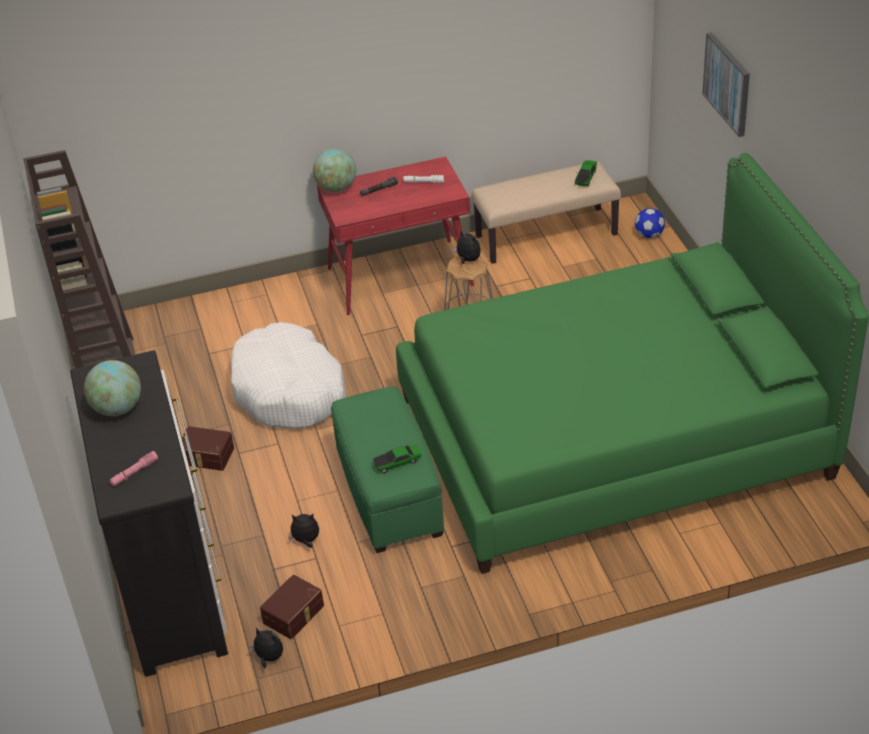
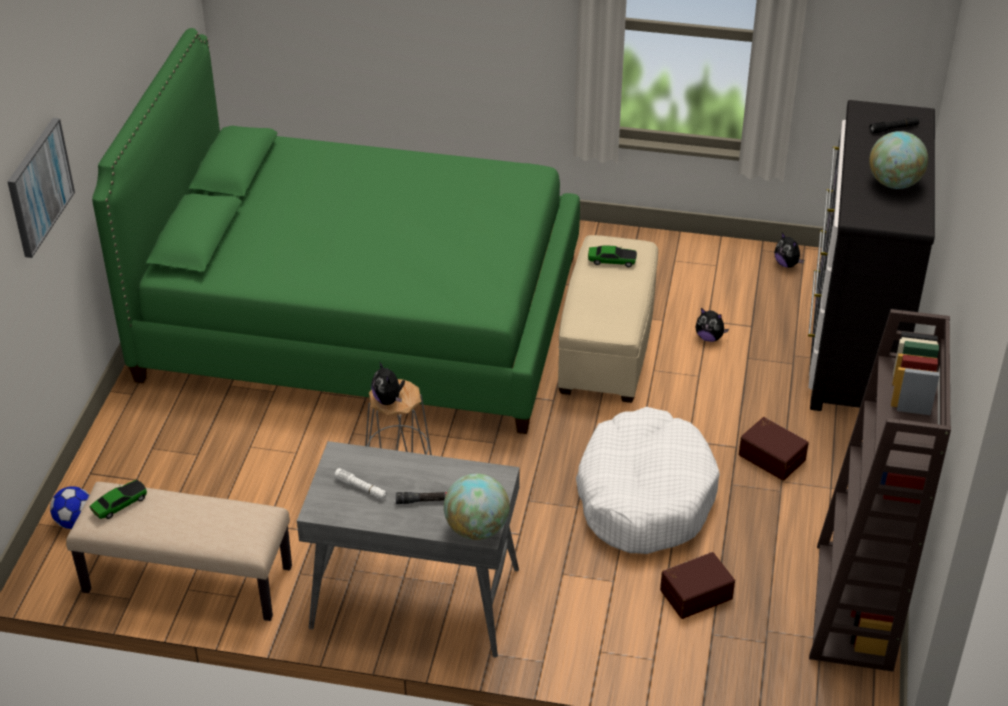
camera: 155 degrees left, 0 degrees up
pink flashlight [109,451,158,486] -> black flashlight [870,117,919,133]
brown storage box [260,575,324,639] -> brown storage box moved to [660,552,735,619]
red desk [317,157,474,315] -> grey desk [297,441,520,658]
green ottoman [331,386,444,553] -> beige ottoman [558,235,658,403]

